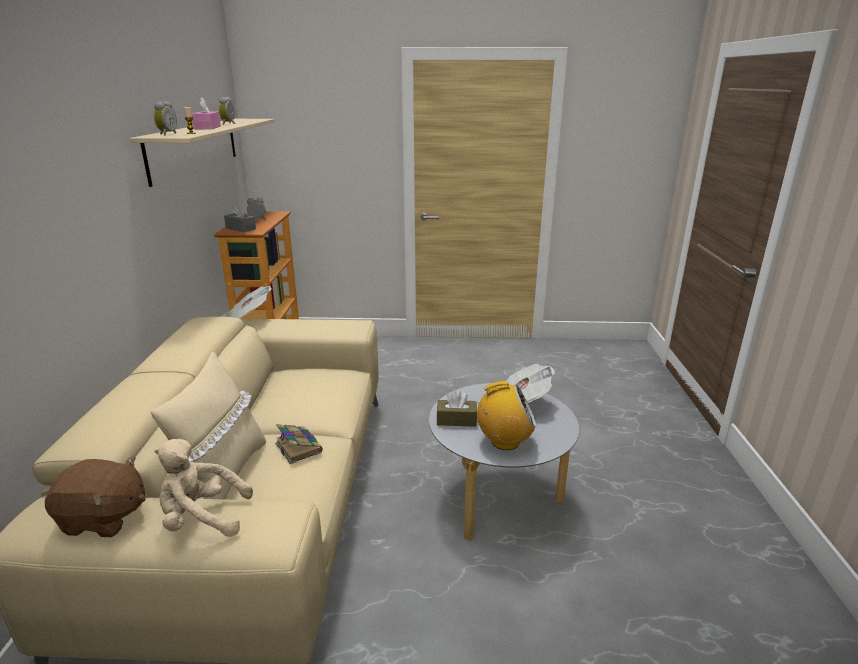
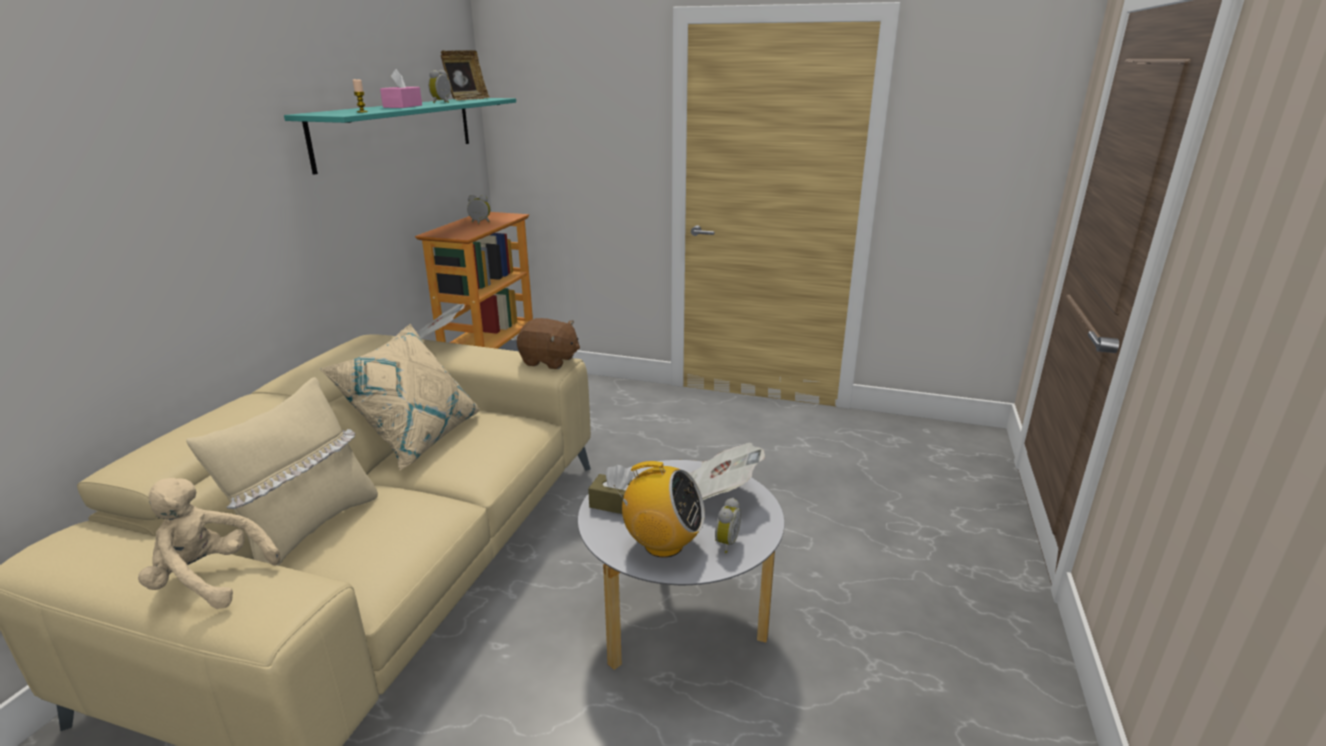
camera: 15 degrees right, 0 degrees up
brown plush toy [45,457,146,537] -> brown plush toy moved to [517,318,580,369]
beige shelf [130,119,275,187] -> turquoise shelf [284,98,516,175]
alarm clock [154,101,177,135] -> alarm clock moved to [715,498,741,553]
grey tissue box [224,204,256,232] -> none
book [275,424,323,464] -> none
none -> beige pillow [319,324,480,471]
none -> picture frame [440,50,490,101]

